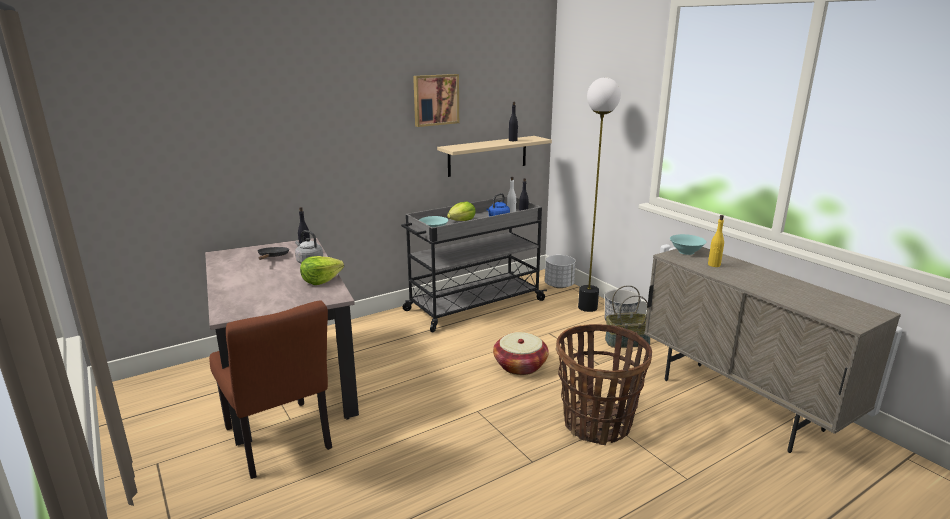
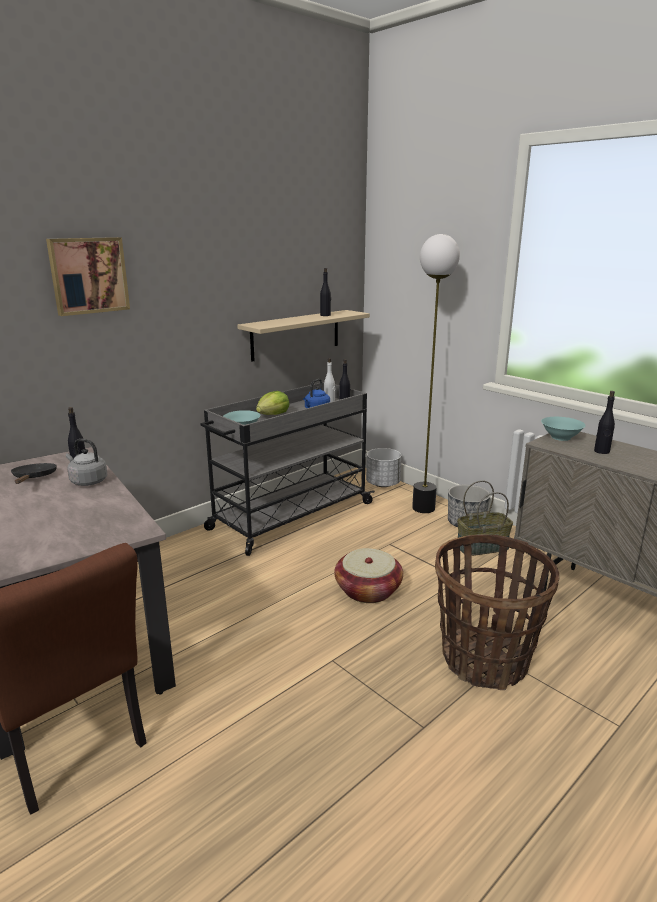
camera: 10 degrees left, 0 degrees up
lettuce [300,256,344,285] -> none
picture [413,74,459,127] -> picture moved to [46,237,130,316]
yellow bottle [708,215,724,267] -> black bottle [594,391,615,454]

